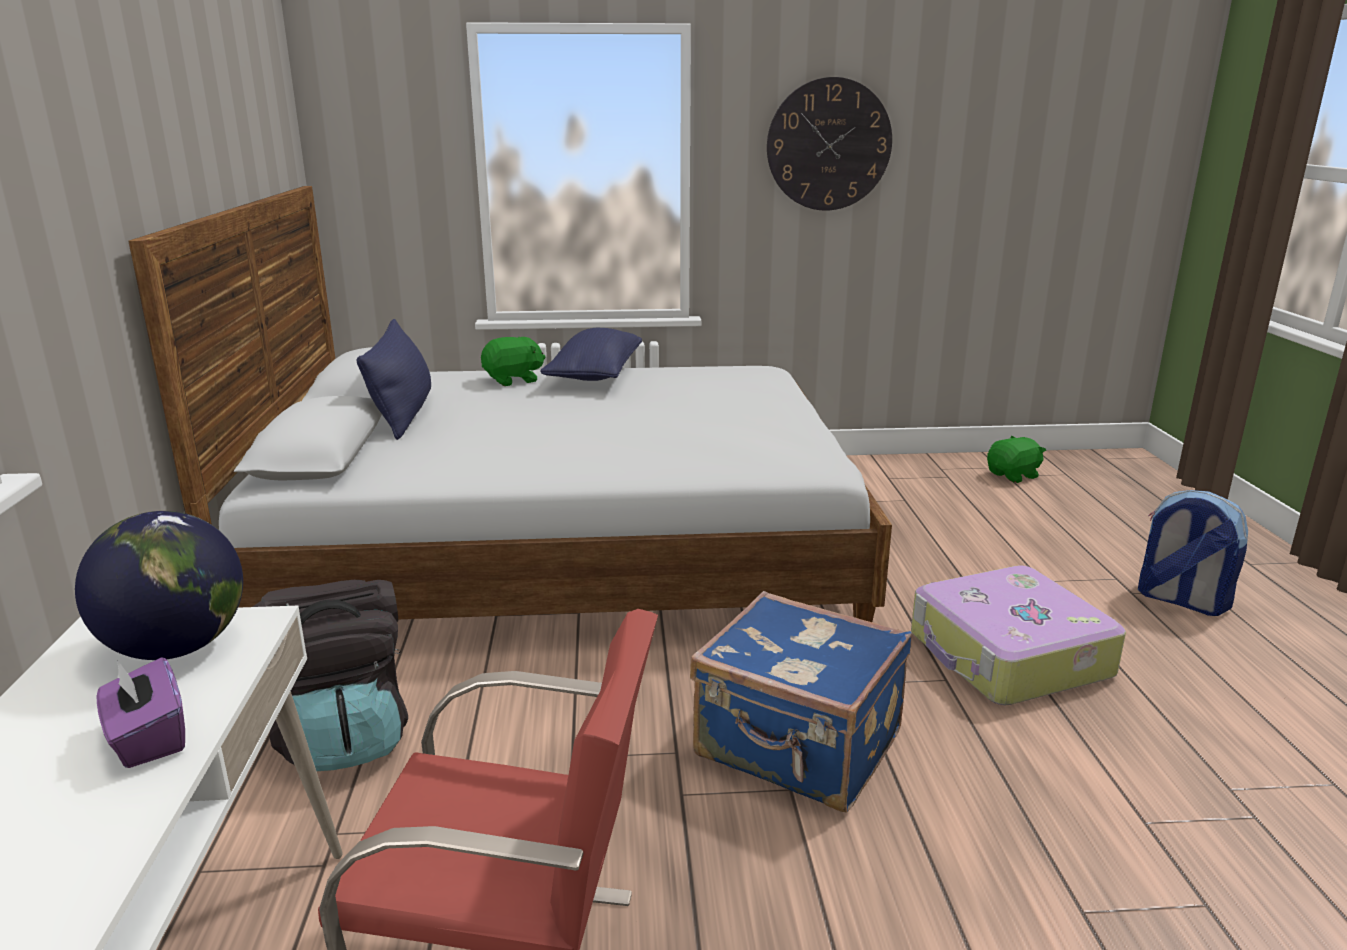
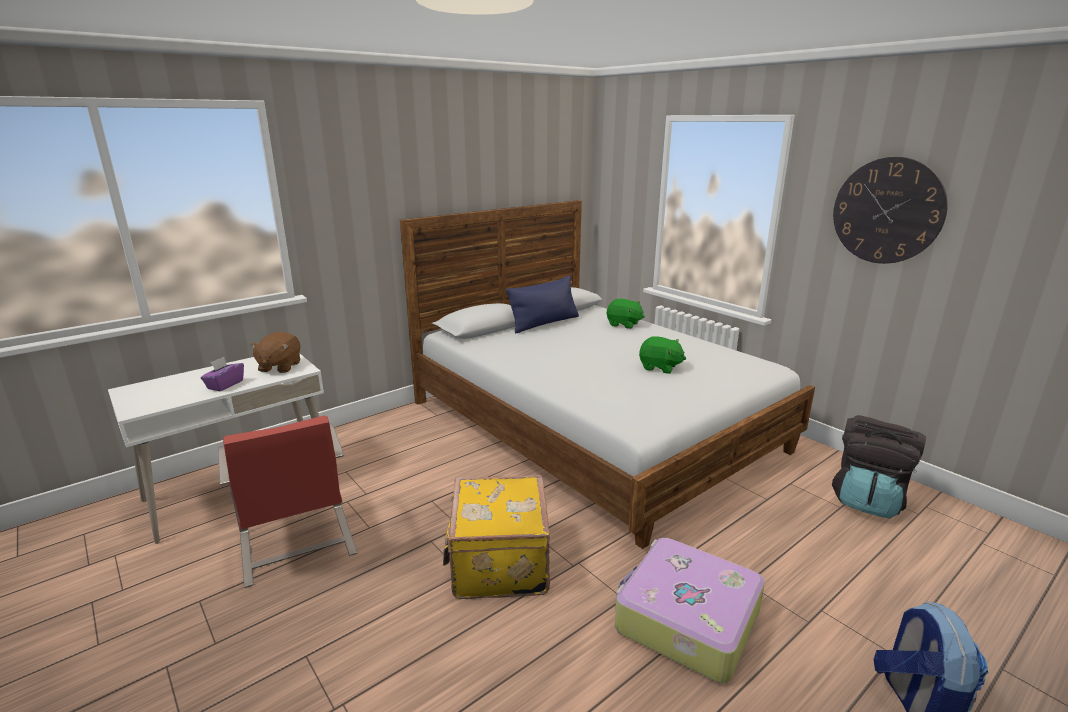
camera: 55 degrees right, 0 degrees up
globe [75,511,243,660] -> brown plush toy [250,332,301,373]
black backpack [253,580,408,771] -> black backpack moved to [832,415,926,518]
blue pillow [540,328,642,381] -> none
blue suitcase [690,591,912,812] -> yellow suitcase [443,475,550,599]
green plush toy [987,436,1046,483] -> green plush toy moved to [639,336,686,374]

